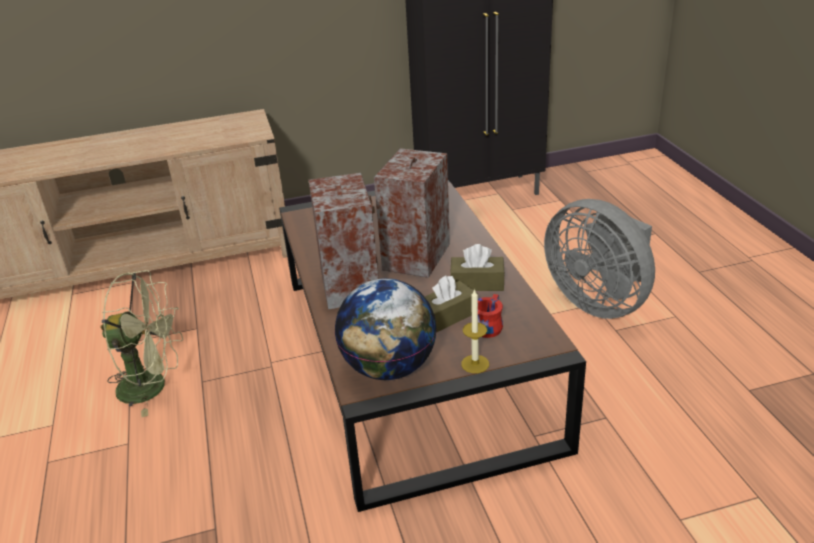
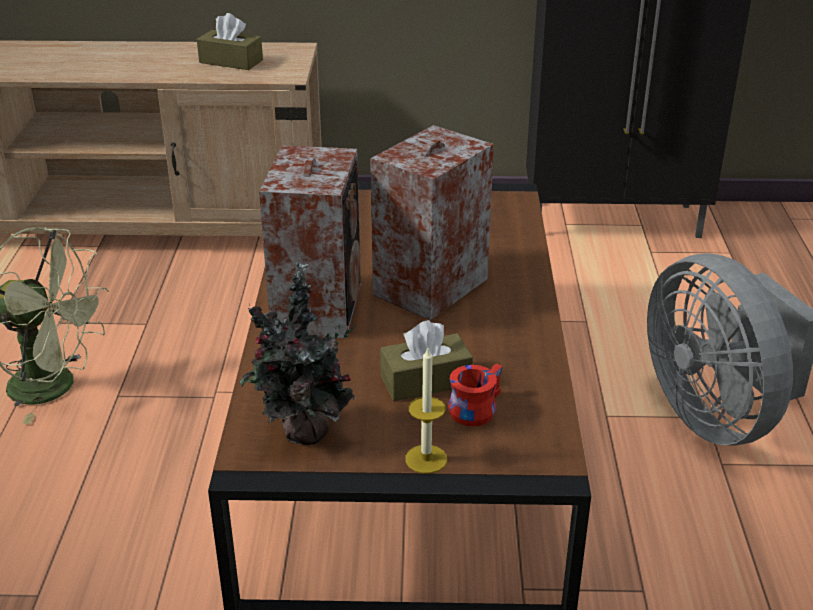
camera: 15 degrees right, 0 degrees up
globe [335,278,437,380] -> potted plant [240,263,356,445]
brown tissue box [450,244,505,291] -> brown tissue box moved to [197,13,263,70]

